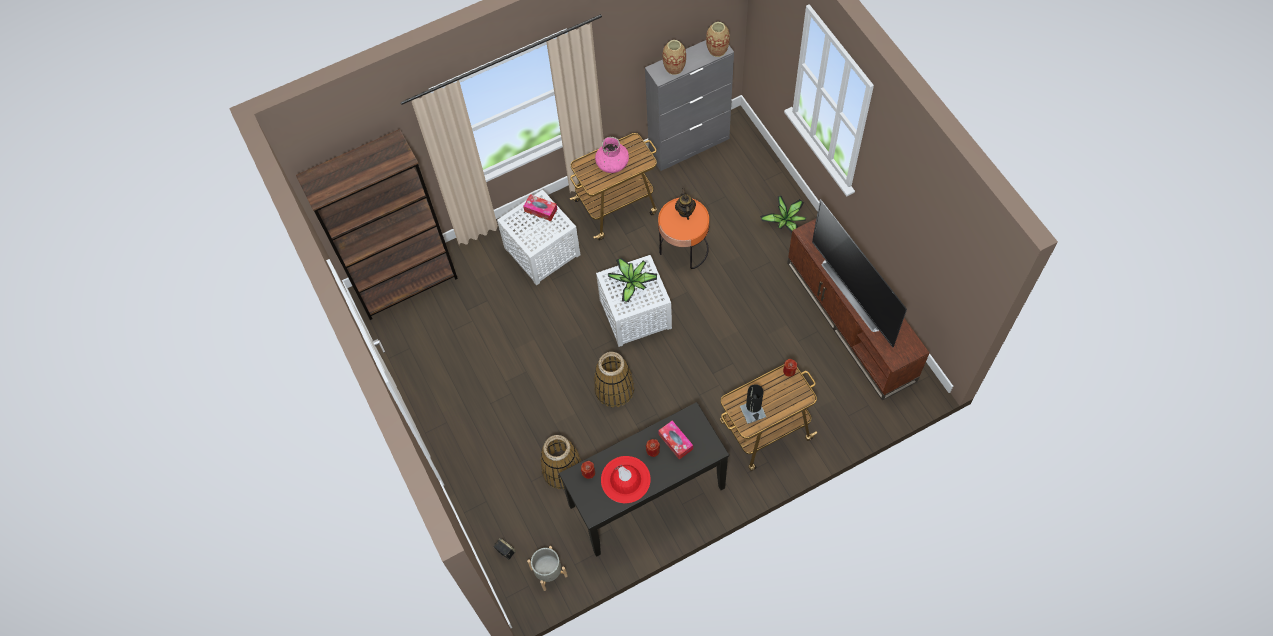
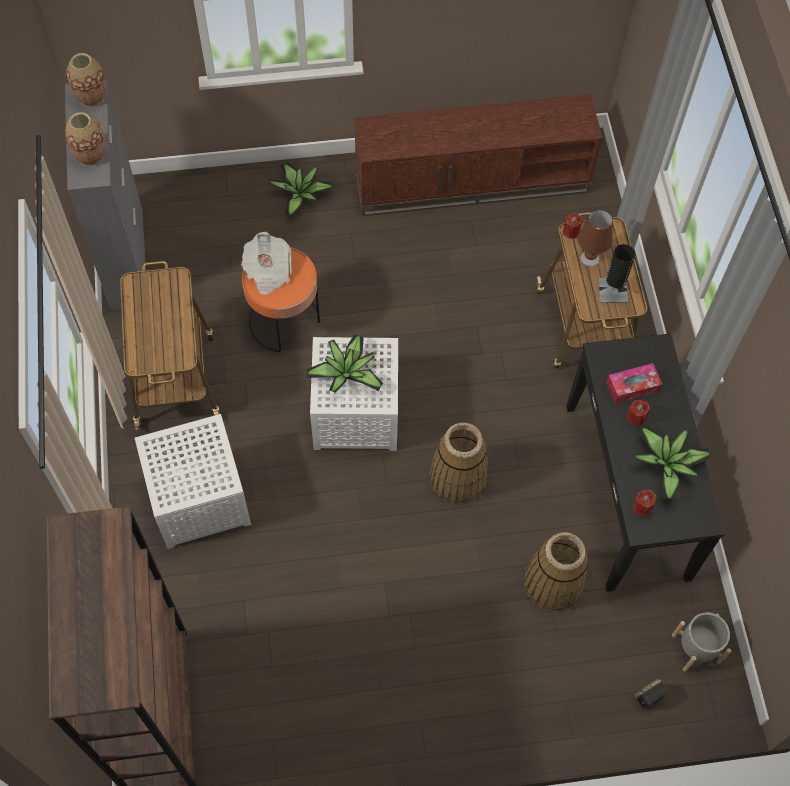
camera: 75 degrees left, 0 degrees up
tissue box [523,194,557,221] -> none
pink vase [595,137,629,173] -> none
red hat [601,456,651,503] -> potted plant [634,425,711,499]
teapot [675,188,696,220] -> newspaper [241,232,292,295]
television [812,199,907,348] -> none
none -> brown table lamp [578,210,612,267]

